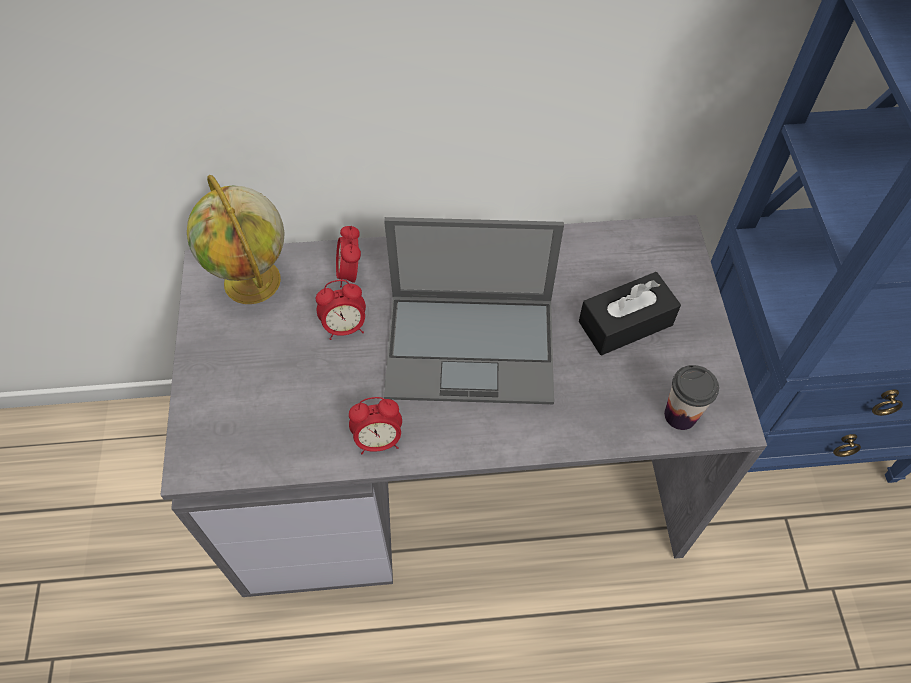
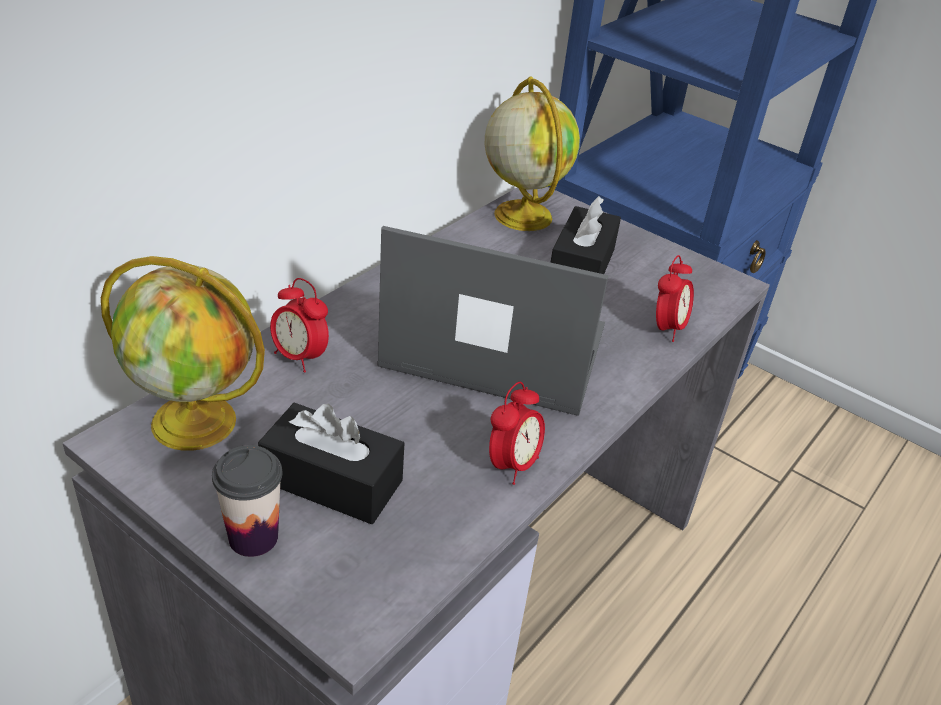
camera: 50 degrees left, 20 degrees down
alarm clock [316,280,366,340] -> alarm clock moved to [656,255,694,342]
laptop [384,217,564,404] -> laptop turned 120 degrees counterclockwise [377,226,609,416]
cup [664,365,719,430] -> cup moved to [212,445,282,557]
none -> black tissue box [258,403,404,524]
none -> globe [485,77,580,231]

